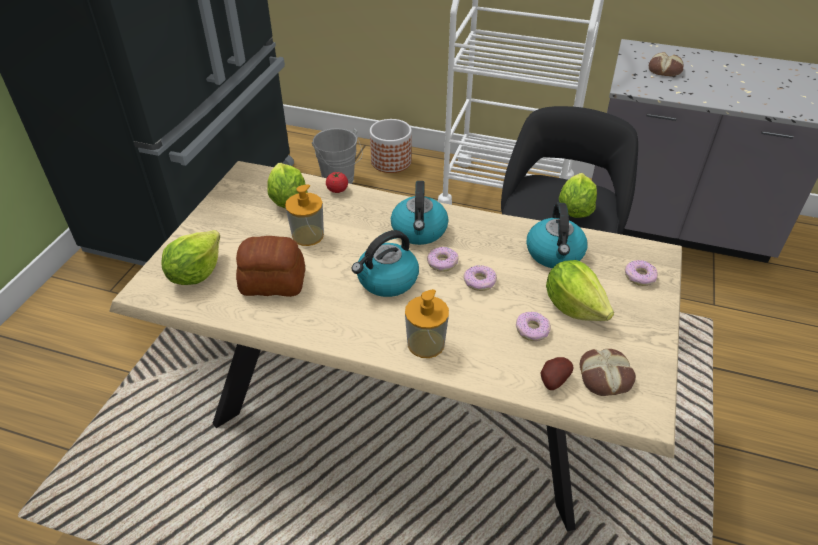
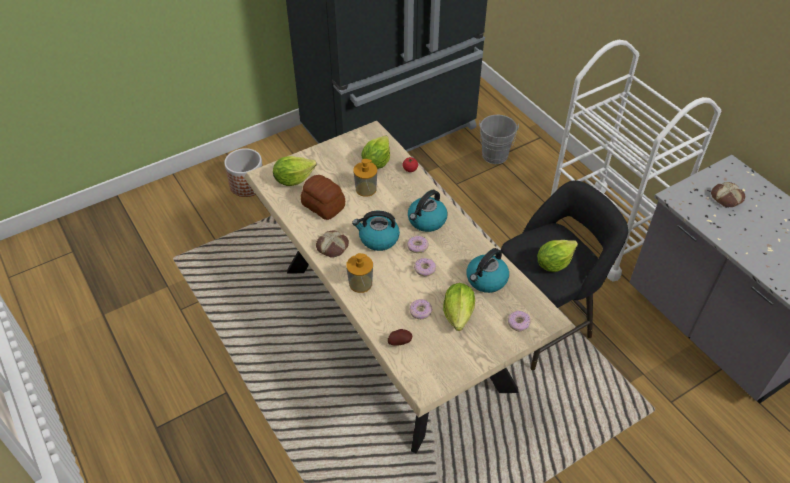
camera: 40 degrees right, 5 degrees up
planter [370,119,412,173] -> planter moved to [224,148,263,197]
bread [580,349,636,396] -> bread moved to [316,231,349,258]

